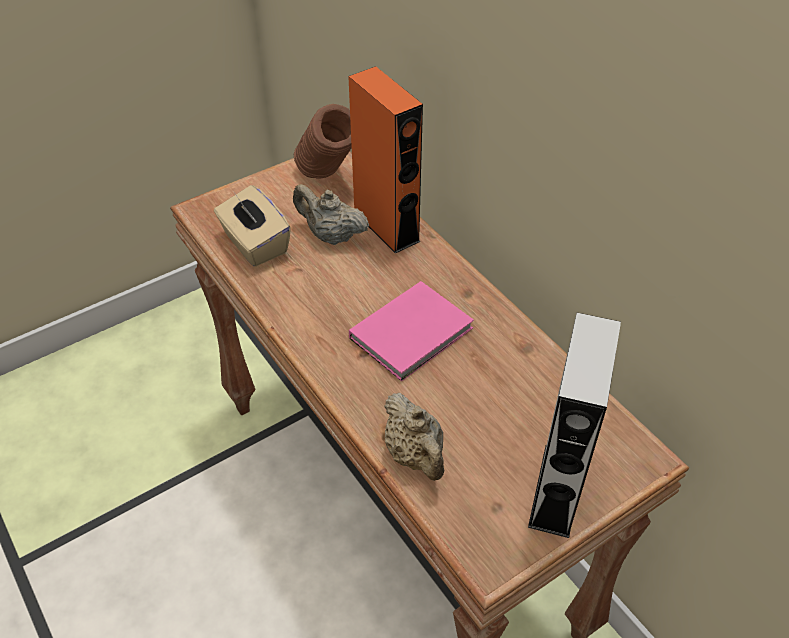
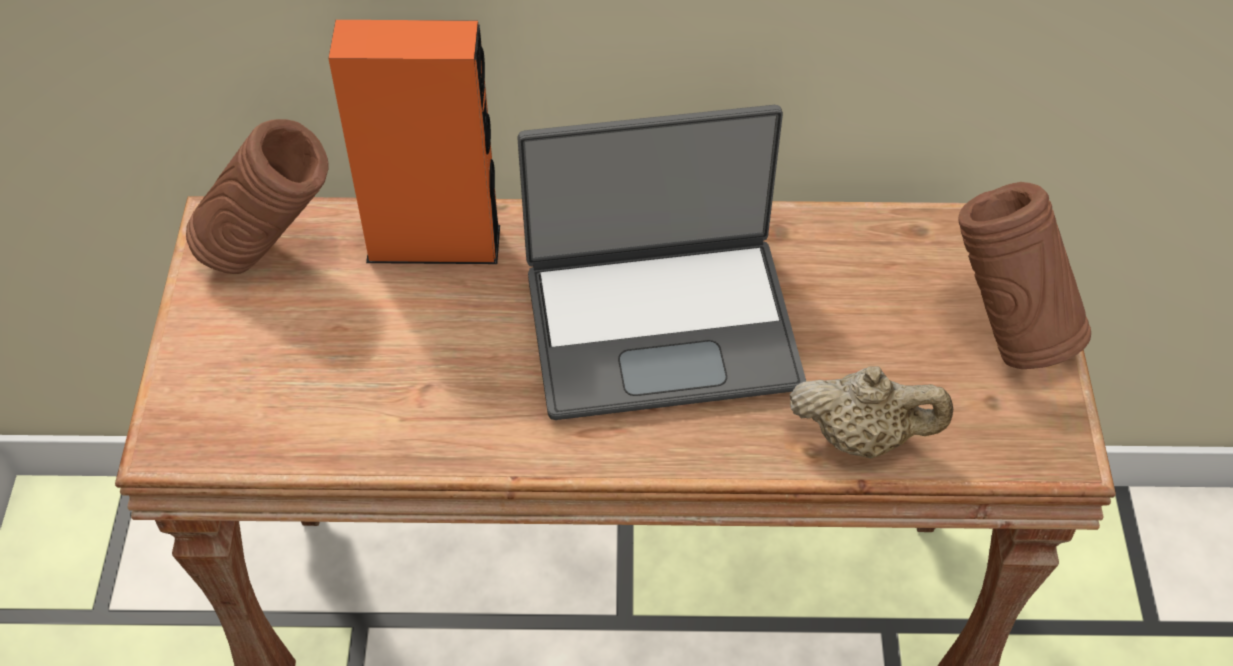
camera: 55 degrees left, 5 degrees up
beige tissue box [214,185,291,267] -> none
beige teapot [293,184,369,245] -> none
pink book [349,281,474,382] -> laptop [517,105,806,420]
grey speaker [528,313,621,538] -> brown vase [958,182,1091,369]

